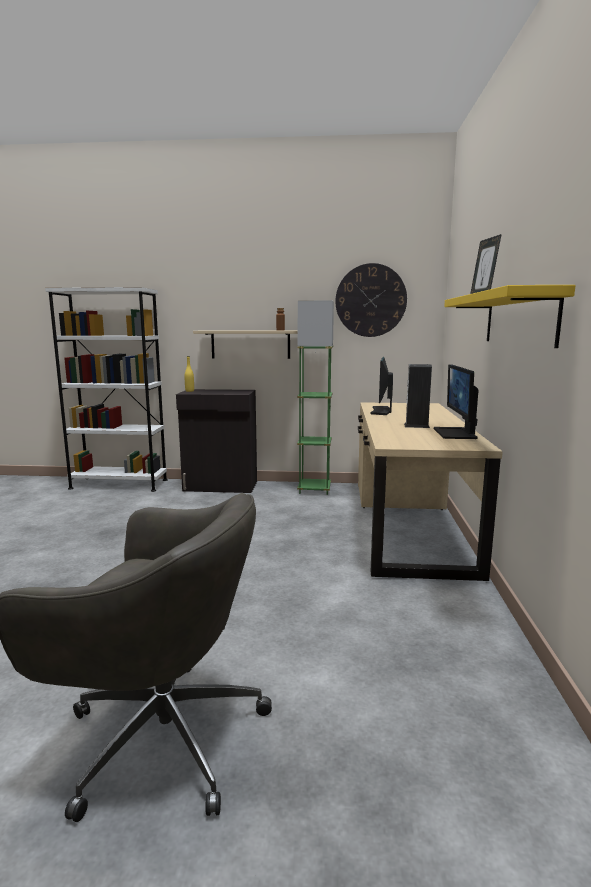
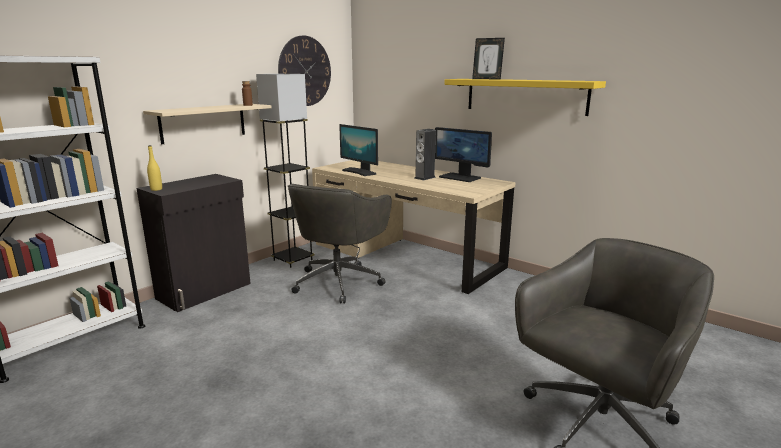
camera: 55 degrees left, 5 degrees up
green floor lamp [297,301,334,495] -> grey floor lamp [256,74,315,268]
none -> grey office chair [288,184,392,304]

